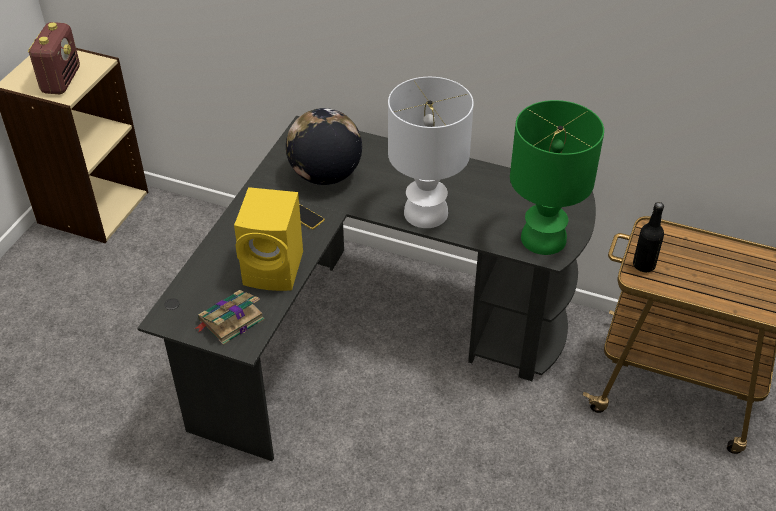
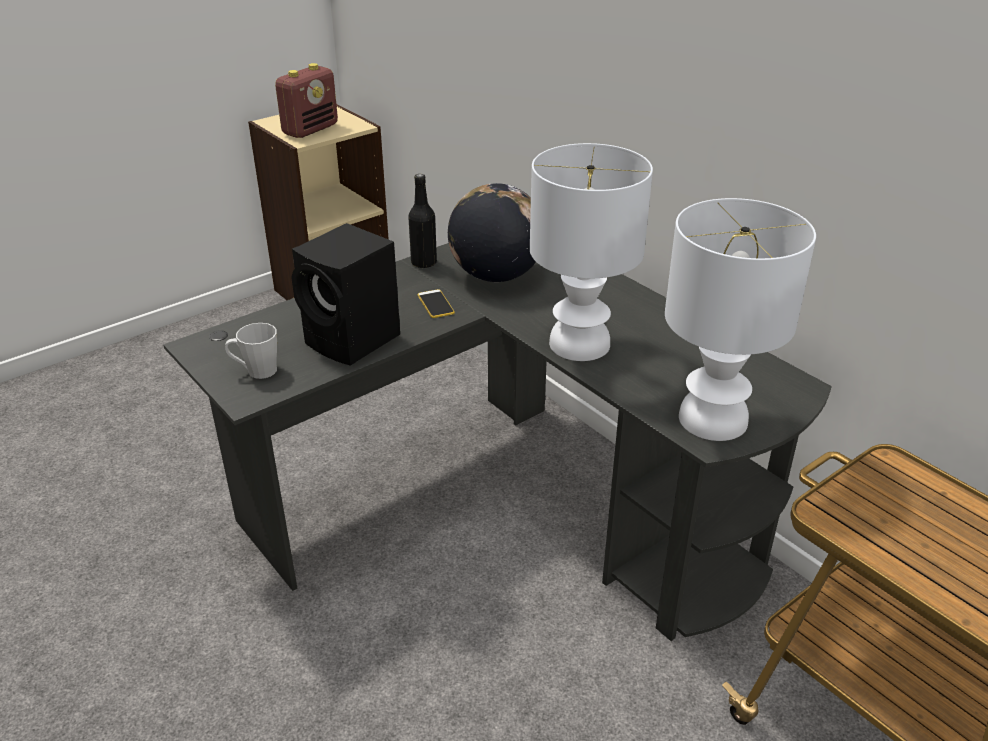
camera: 30 degrees right, 10 degrees down
book [194,290,265,345] -> grey mug [225,323,277,379]
yellow speaker [234,187,303,291] -> black speaker [291,223,400,366]
green table lamp [510,100,604,255] -> white table lamp [665,198,816,441]
black bottle [633,202,664,272] -> black bottle moved to [408,174,437,268]

